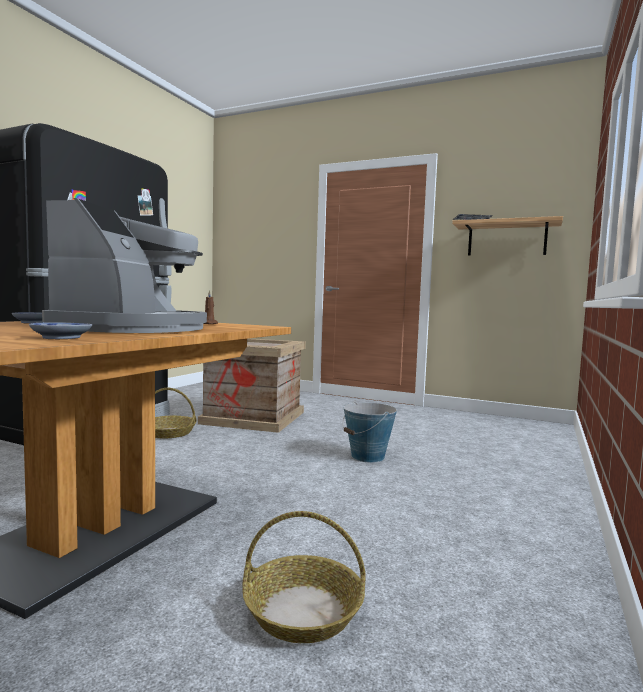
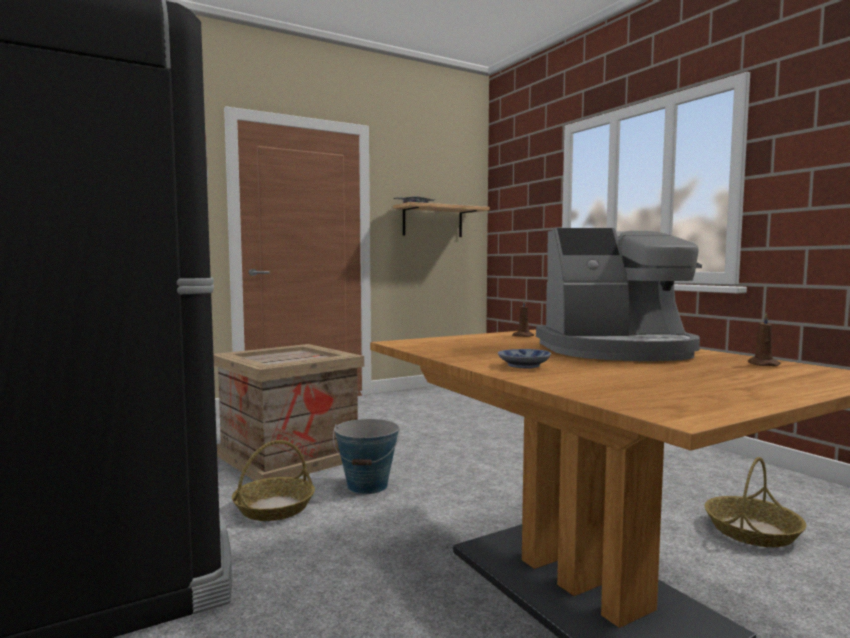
camera: 55 degrees left, 0 degrees up
bowl [29,322,92,339] -> brown candle [748,313,781,366]
coffee machine [42,198,207,333] -> coffee machine turned 135 degrees clockwise [536,228,702,361]
bucket [343,401,397,463] -> bucket moved to [333,419,400,494]

